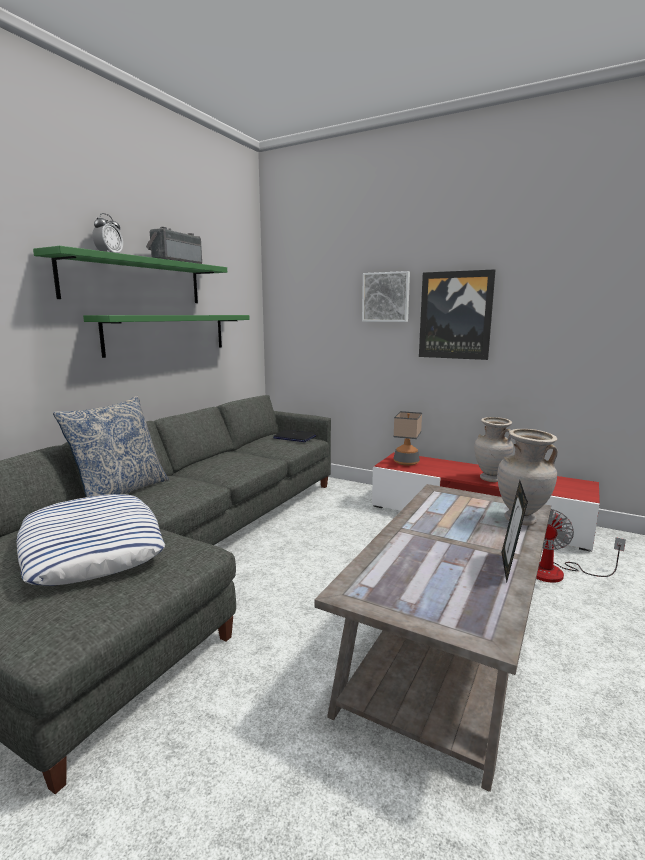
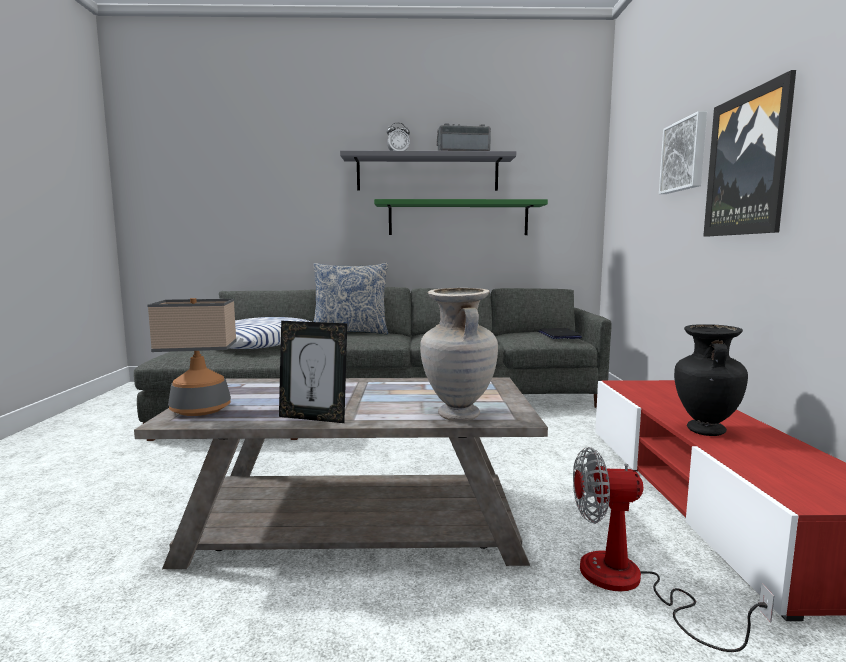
camera: 60 degrees right, 5 degrees down
green shelf [33,246,227,303] -> grey shelf [340,151,516,191]
table lamp [393,411,422,466] -> table lamp moved to [147,298,237,416]
beige vase [474,417,514,482] -> black vase [674,324,748,436]
picture frame [502,480,528,583] -> picture frame turned 150 degrees counterclockwise [279,321,347,423]

